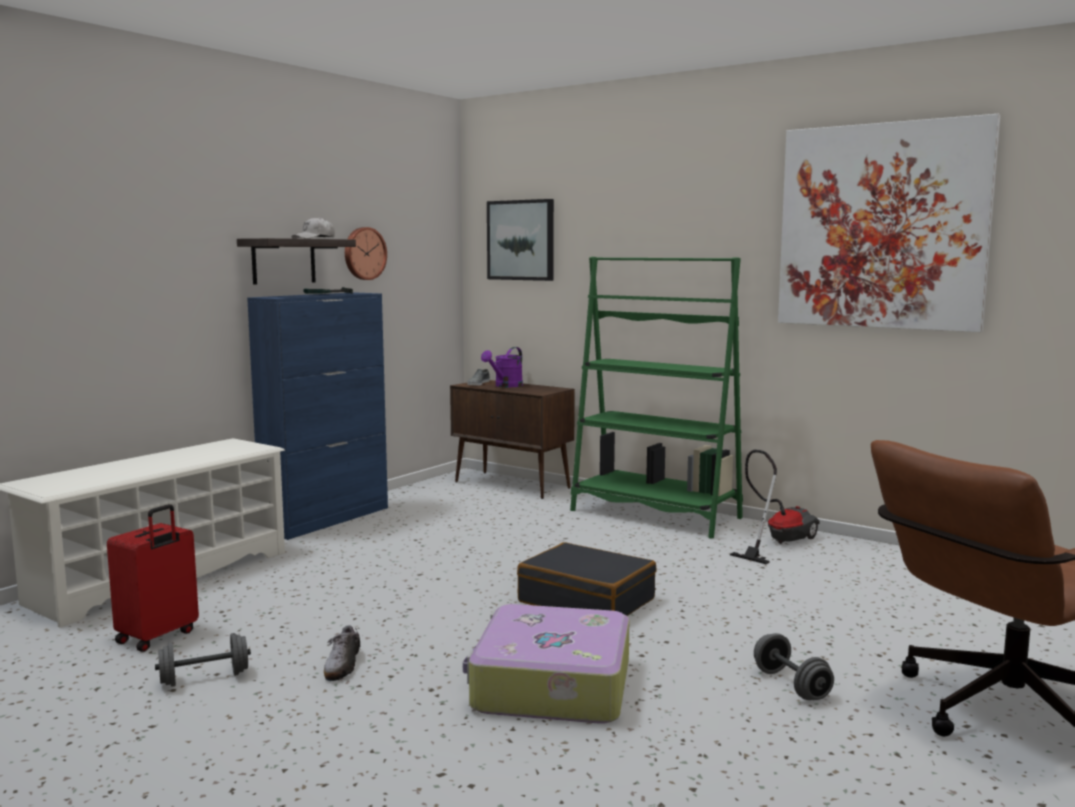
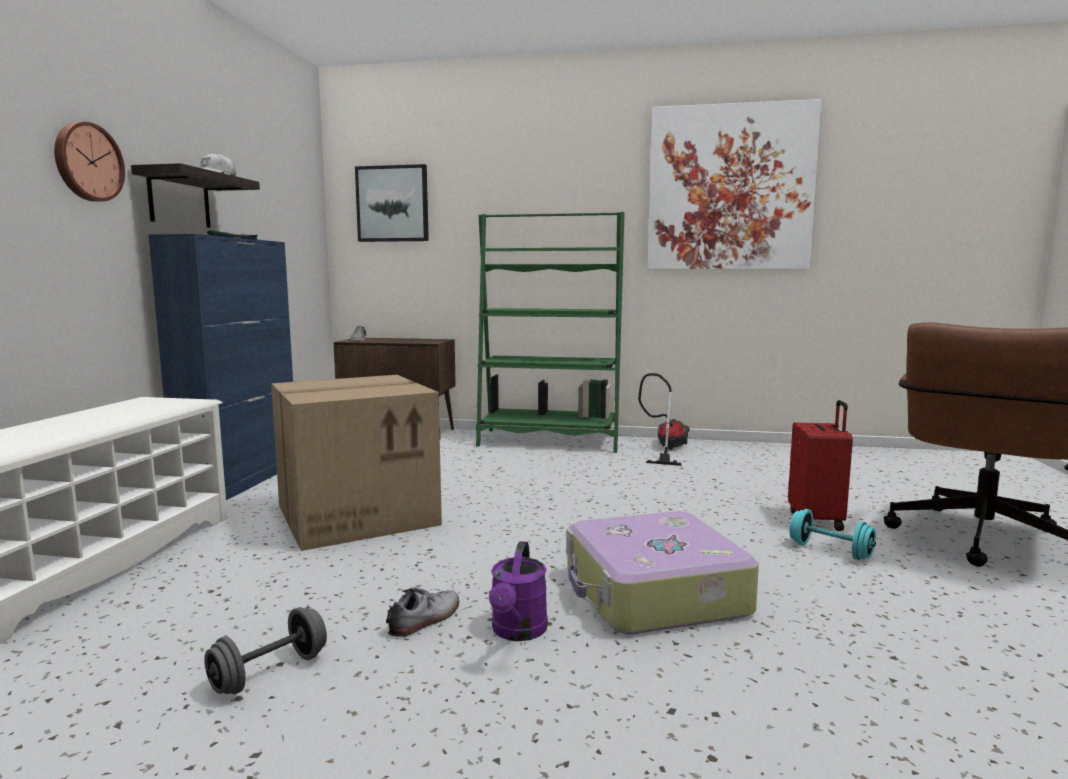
camera: 25 degrees left, 0 degrees up
red suitcase [107,504,199,652] -> red suitcase moved to [788,400,853,531]
shoe [324,625,360,681] -> shoe turned 120 degrees counterclockwise [386,587,459,638]
wall clock [345,227,387,280] -> wall clock moved to [54,122,125,202]
purple watering can [481,347,523,387] -> purple watering can moved to [489,541,548,641]
black suitcase [517,542,657,616] -> none
grey dumbbell [754,633,834,700] -> turquoise dumbbell [789,509,876,560]
none -> cardboard box [271,375,442,551]

